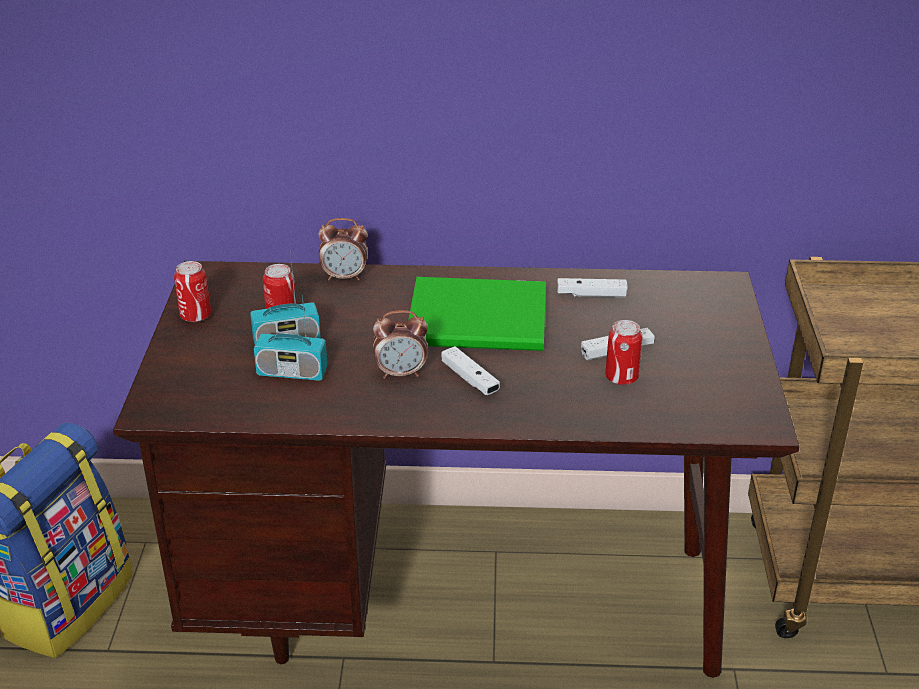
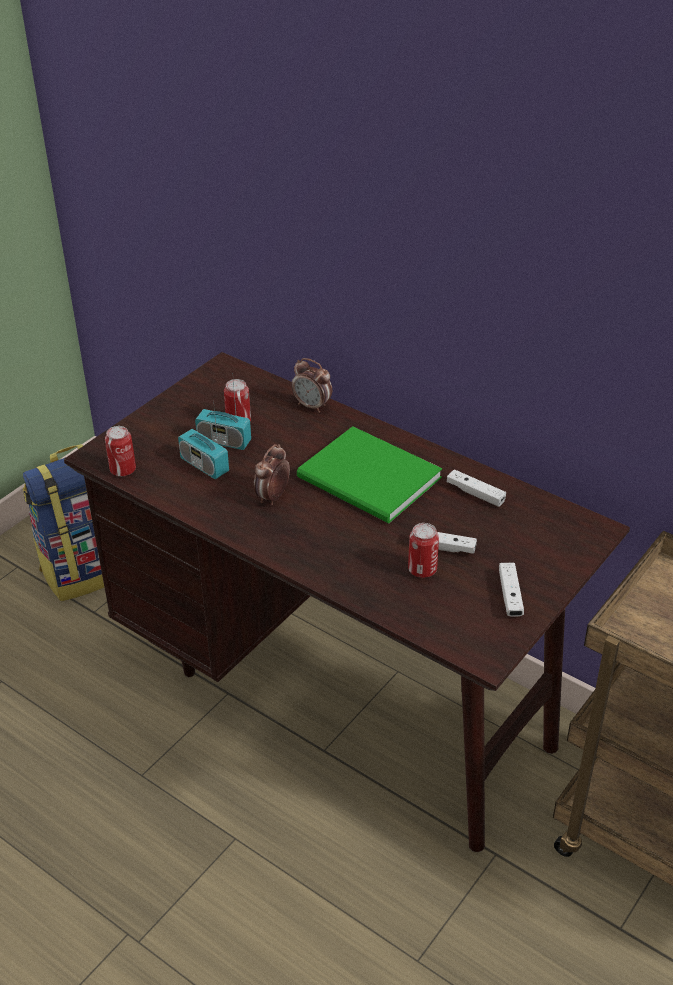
camera: 35 degrees right, 5 degrees up
can [174,261,211,322] -> can moved to [105,426,136,476]
alarm clock [373,310,428,379] -> alarm clock turned 90 degrees clockwise [254,444,290,505]
white game controller [441,346,500,395] -> white game controller moved to [499,563,524,617]

